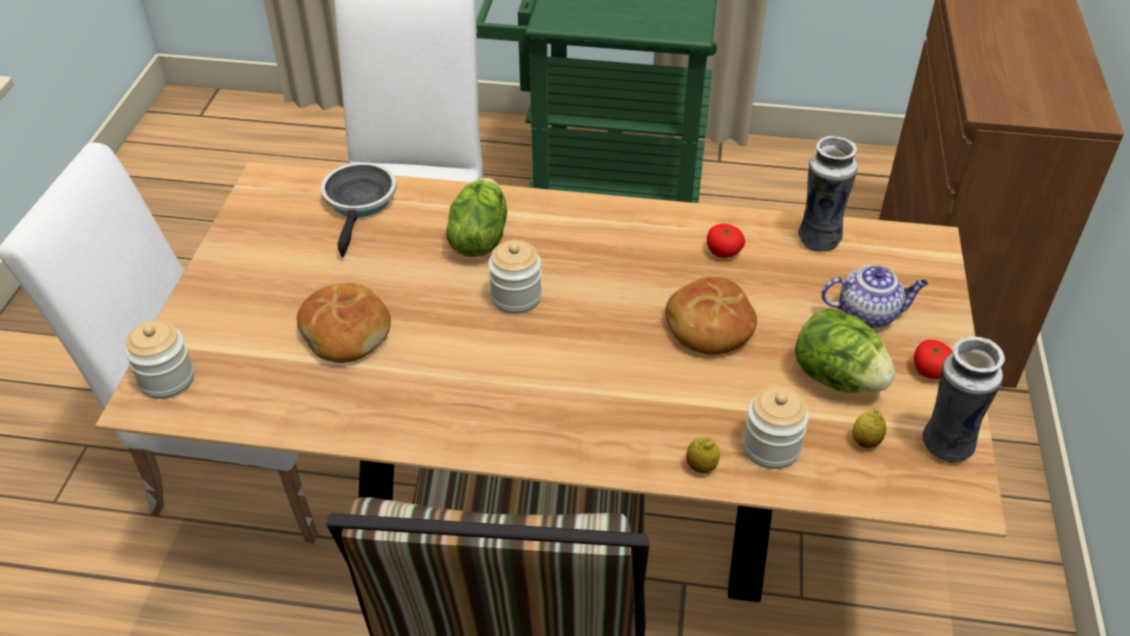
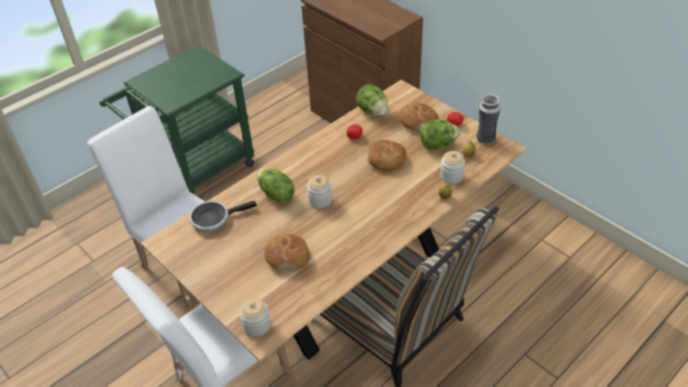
camera: 50 degrees left, 0 degrees up
frying pan [321,162,396,257] -> frying pan turned 60 degrees counterclockwise [189,201,257,232]
vase [798,136,858,252] -> lettuce [356,84,388,116]
teapot [821,265,928,328] -> bread [400,103,439,131]

